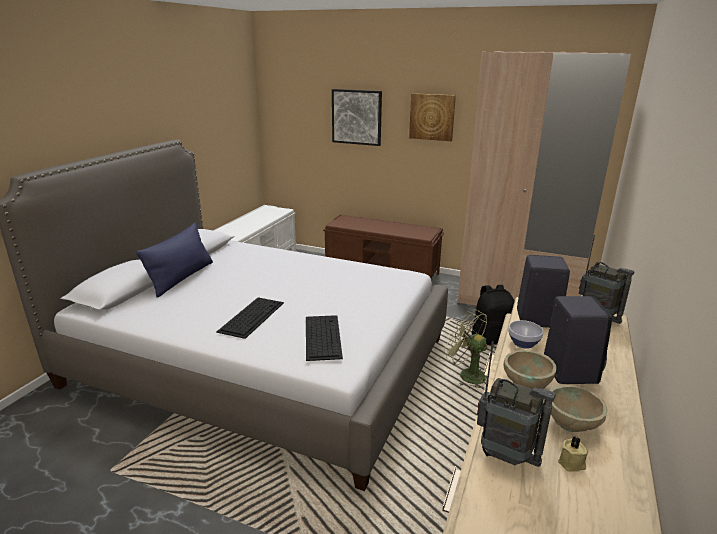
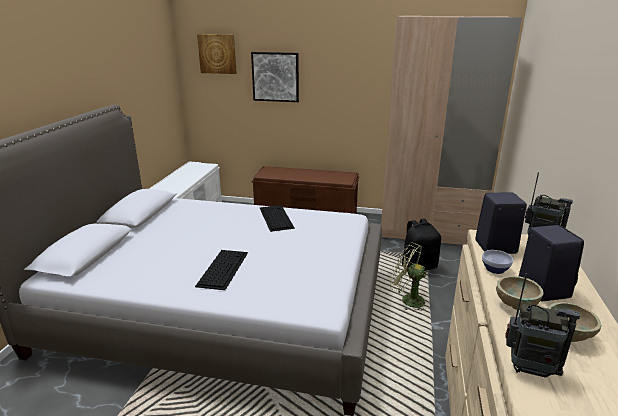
camera: 10 degrees left, 0 degrees up
blue pillow [136,223,213,298] -> none
keyboard [306,315,343,361] -> keyboard moved to [260,205,295,232]
picture [409,93,456,141] -> picture moved to [197,34,237,74]
beige candle [558,437,588,472] -> none

